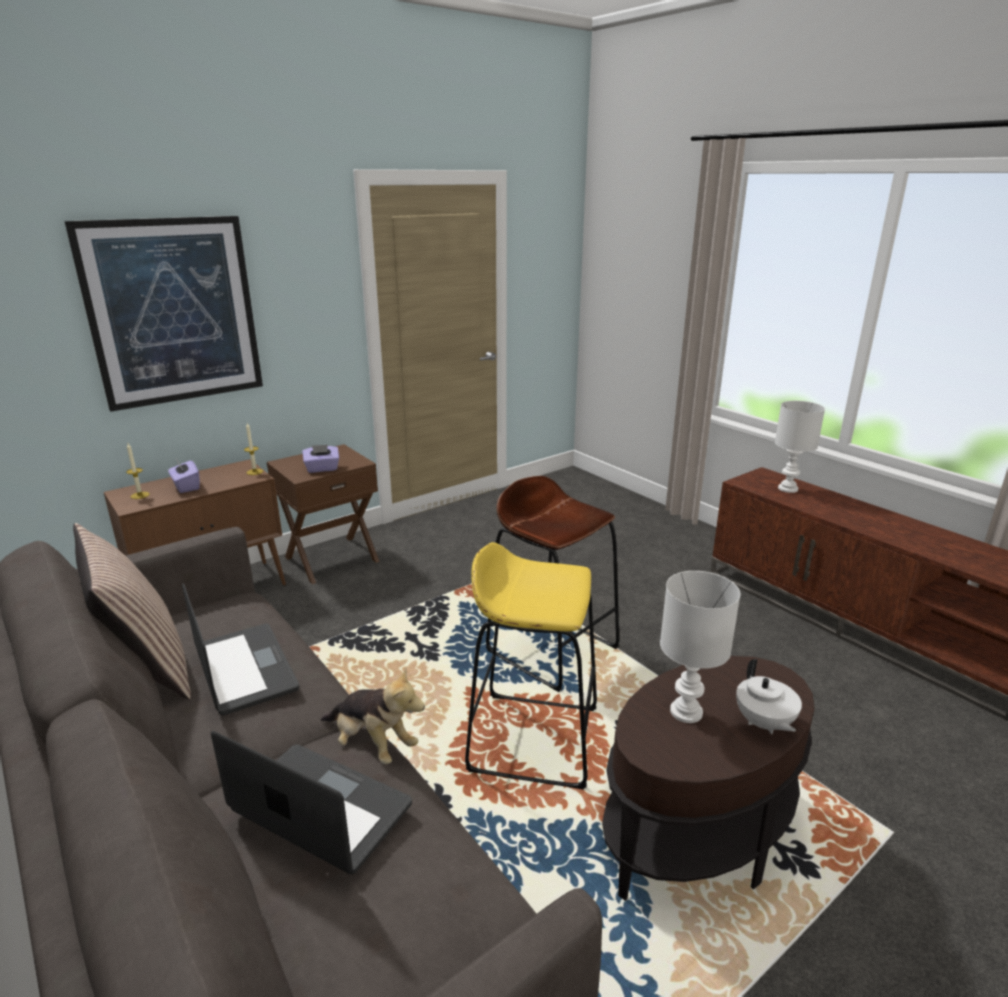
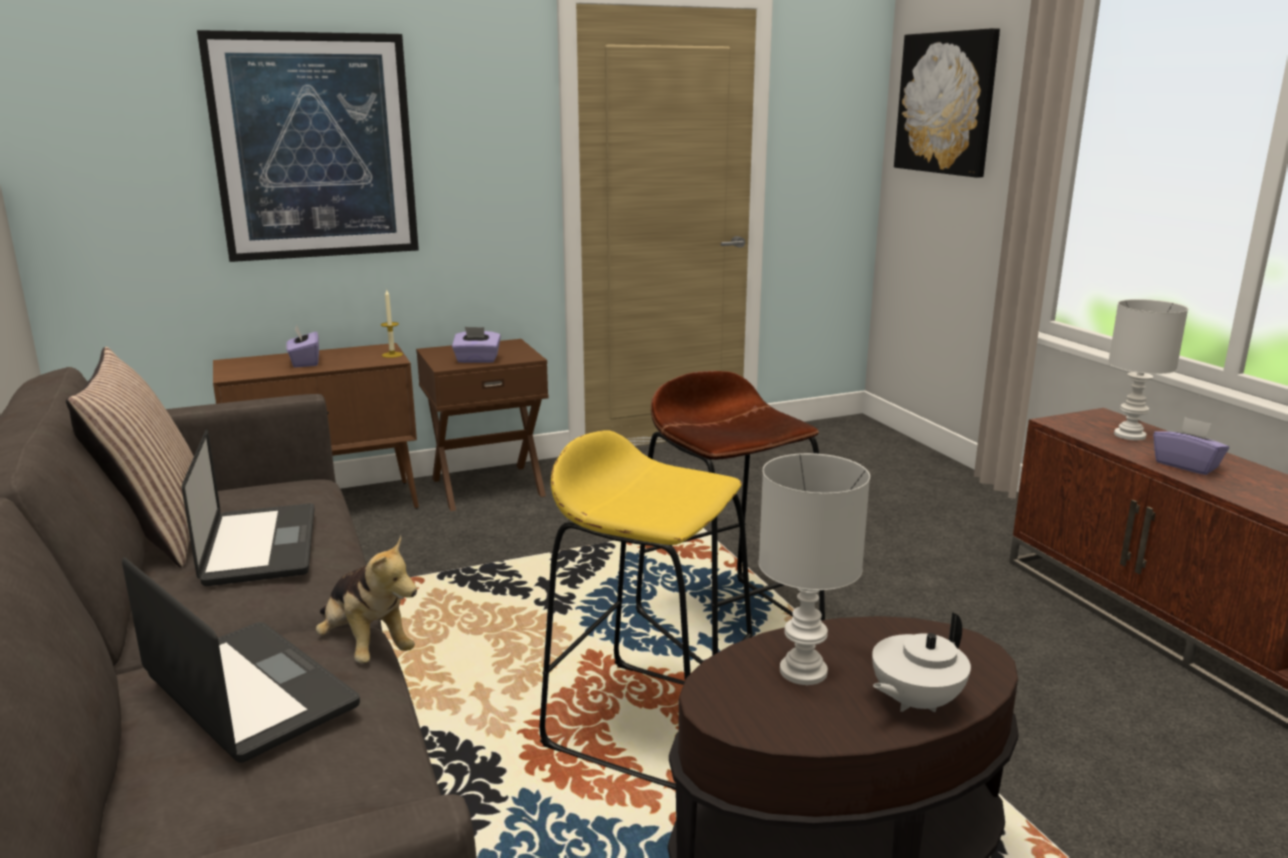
camera: 15 degrees right, 5 degrees down
candle [126,443,150,499] -> none
white teapot [736,659,802,734] -> white teapot turned 45 degrees clockwise [872,612,971,712]
none -> picture [894,28,1000,178]
none -> purple tissue box [1153,417,1229,475]

